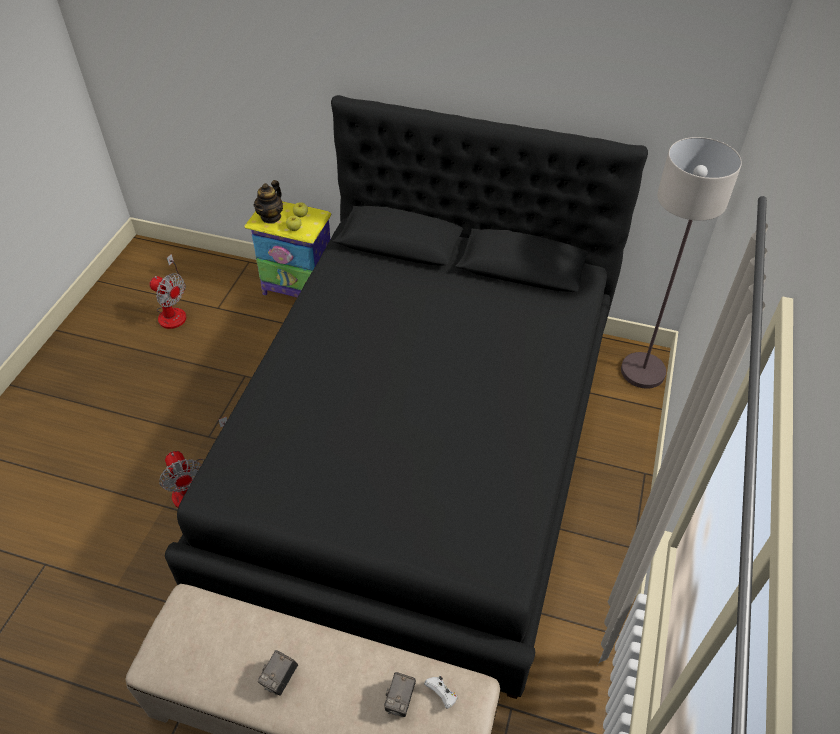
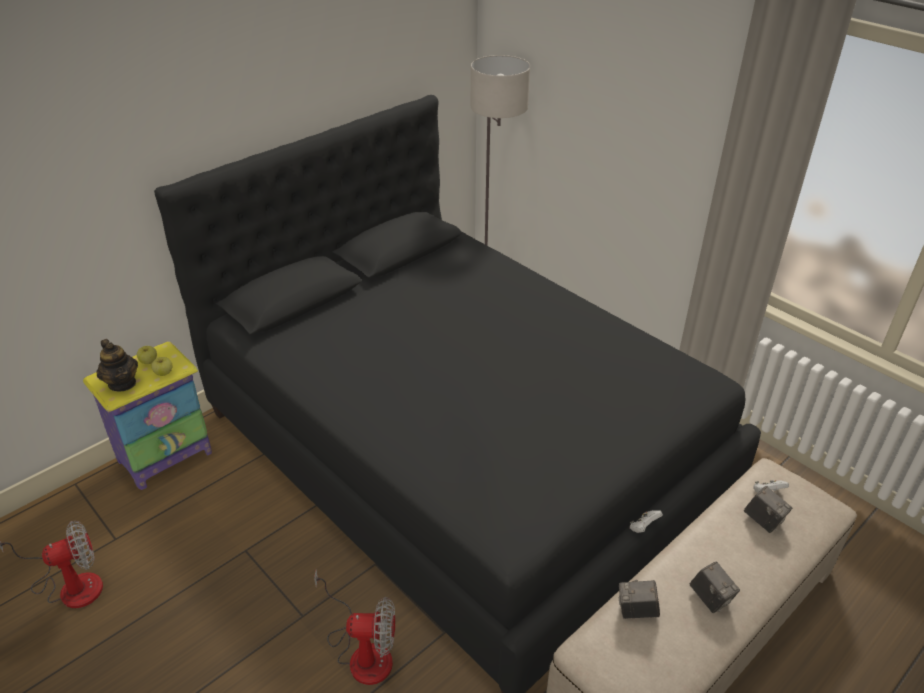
camera: 60 degrees left, 10 degrees down
none -> camera [619,580,660,619]
none -> white game controller [630,510,663,533]

